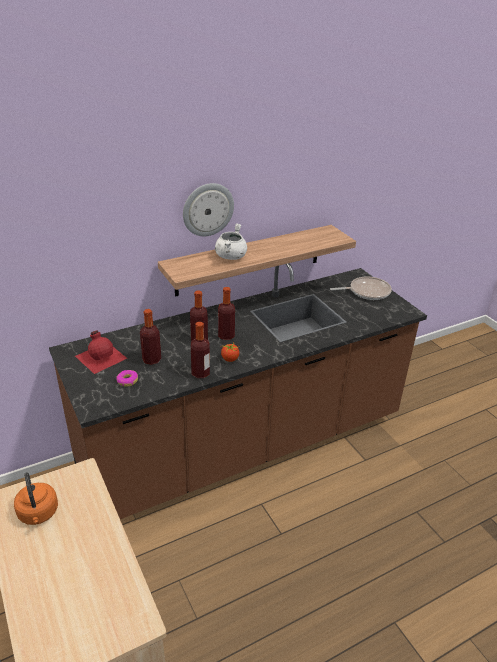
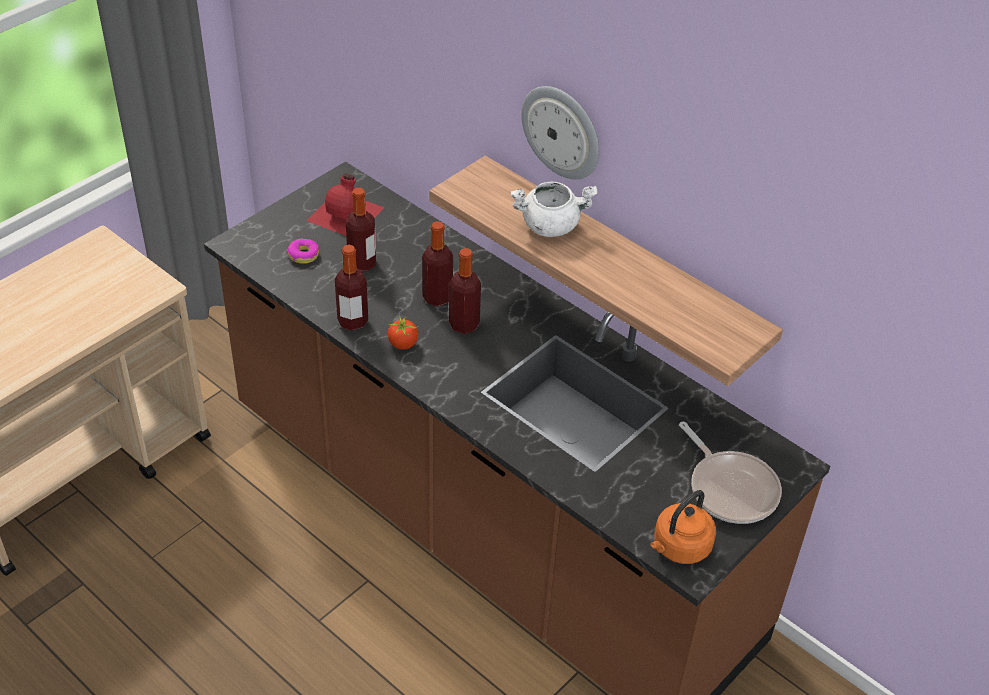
camera: 70 degrees right, 10 degrees up
orange kettle [14,472,58,525] -> orange kettle moved to [650,490,716,564]

